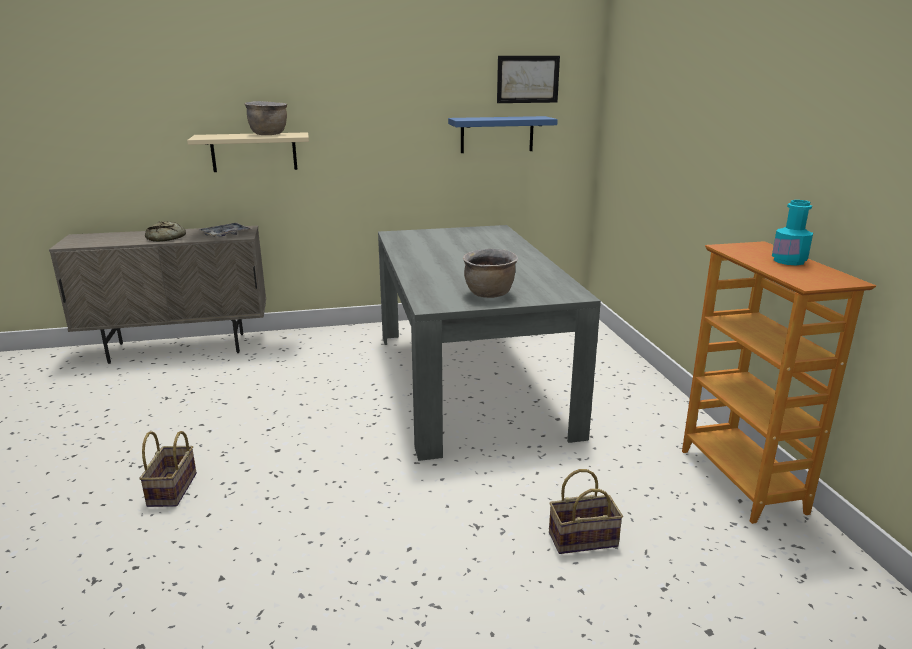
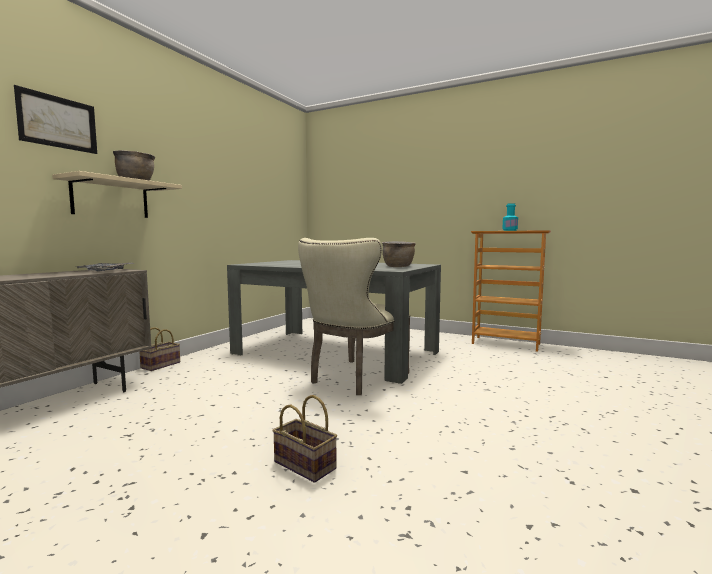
camera: 50 degrees left, 15 degrees down
bread [145,221,186,242] -> none
blue shelf [448,116,558,153] -> none
picture [497,56,560,103] -> picture moved to [14,85,97,154]
basket [549,469,623,554] -> basket moved to [139,327,180,371]
none -> beige chair [298,238,410,395]

